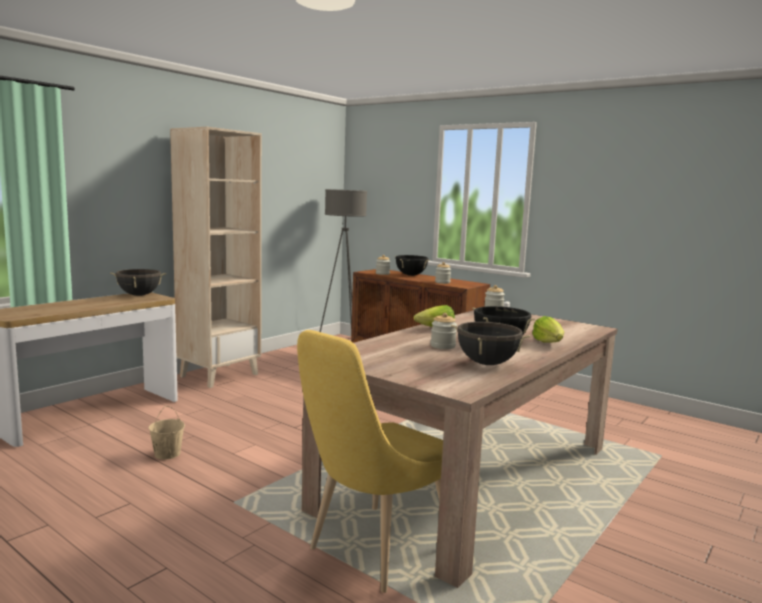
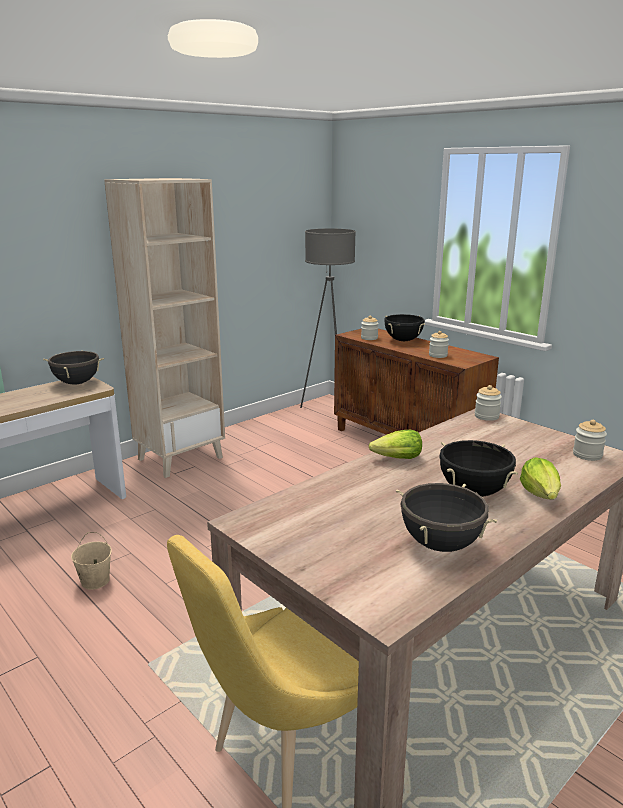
camera: 10 degrees right, 10 degrees up
jar [431,313,457,349] -> jar moved to [573,420,607,461]

